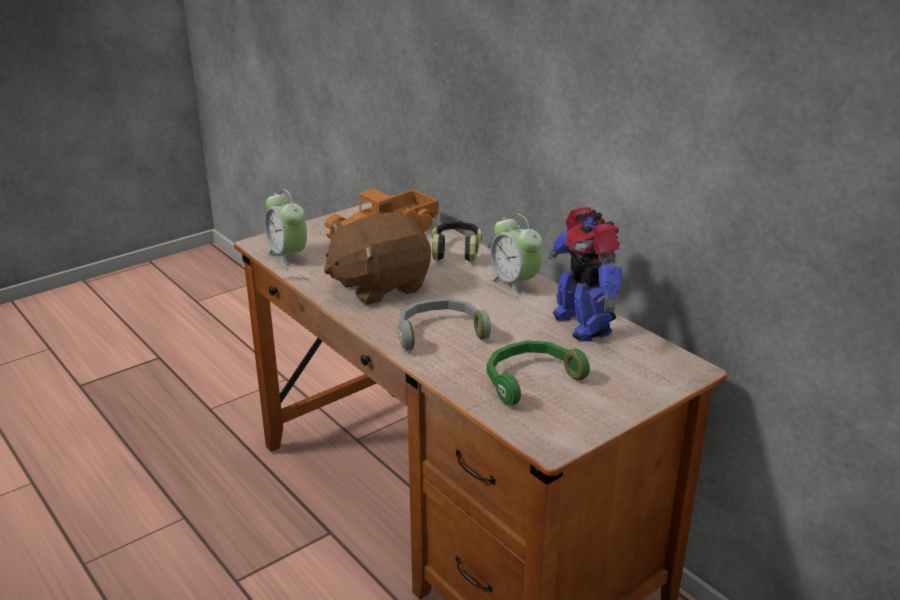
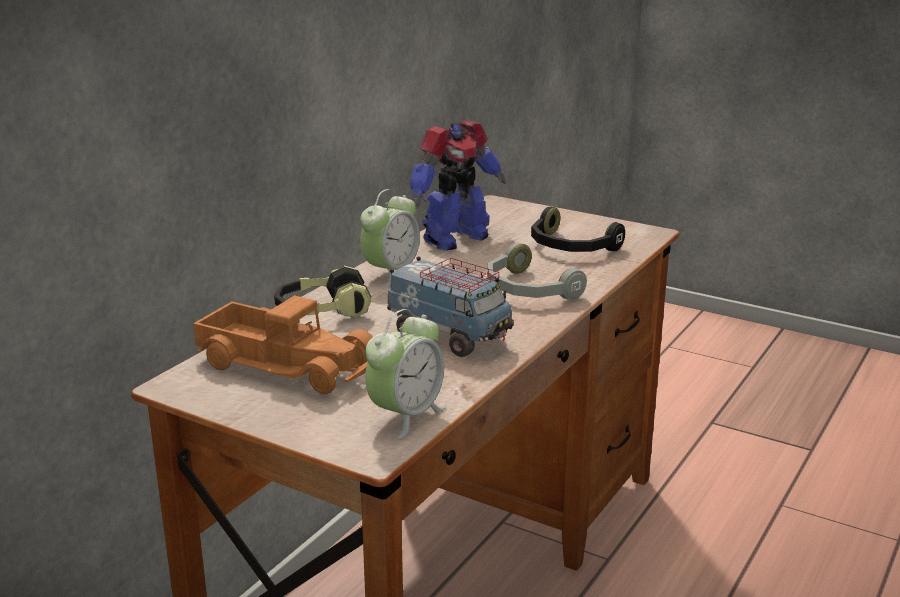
camera: 110 degrees left, 5 degrees down
brown plush toy [324,212,431,305] -> toy truck [387,256,514,357]
green headphones [487,340,590,406] -> black headphones [531,207,625,252]

